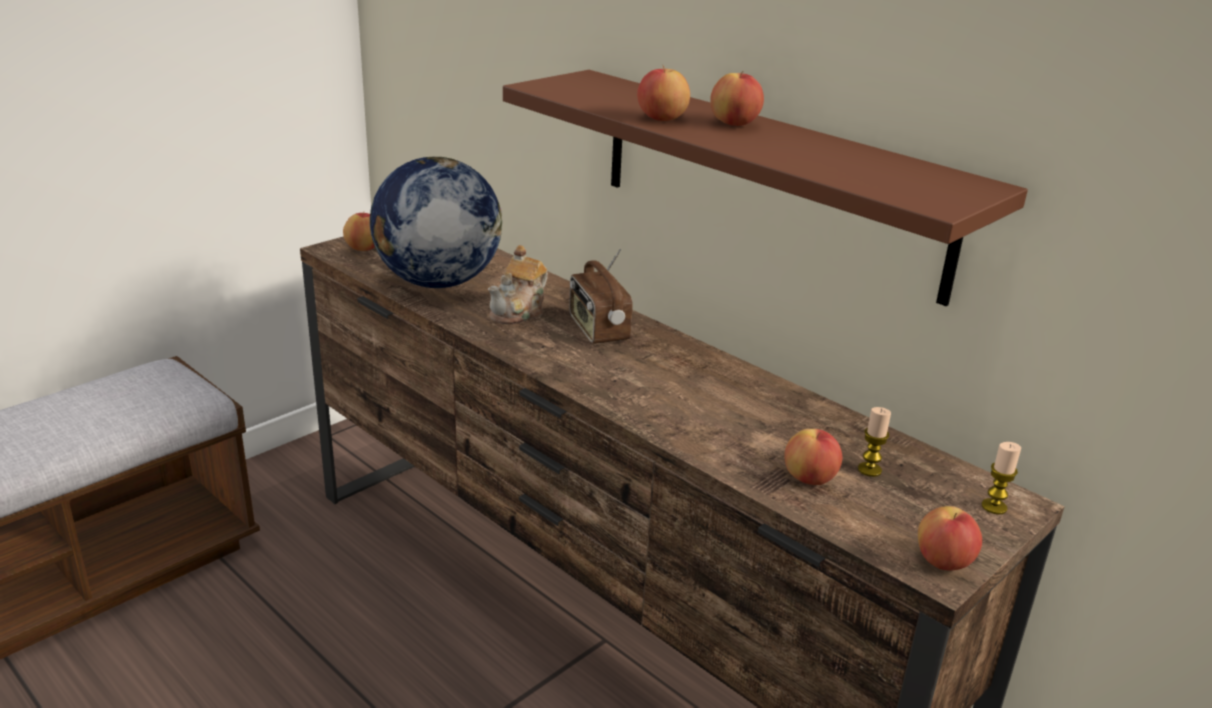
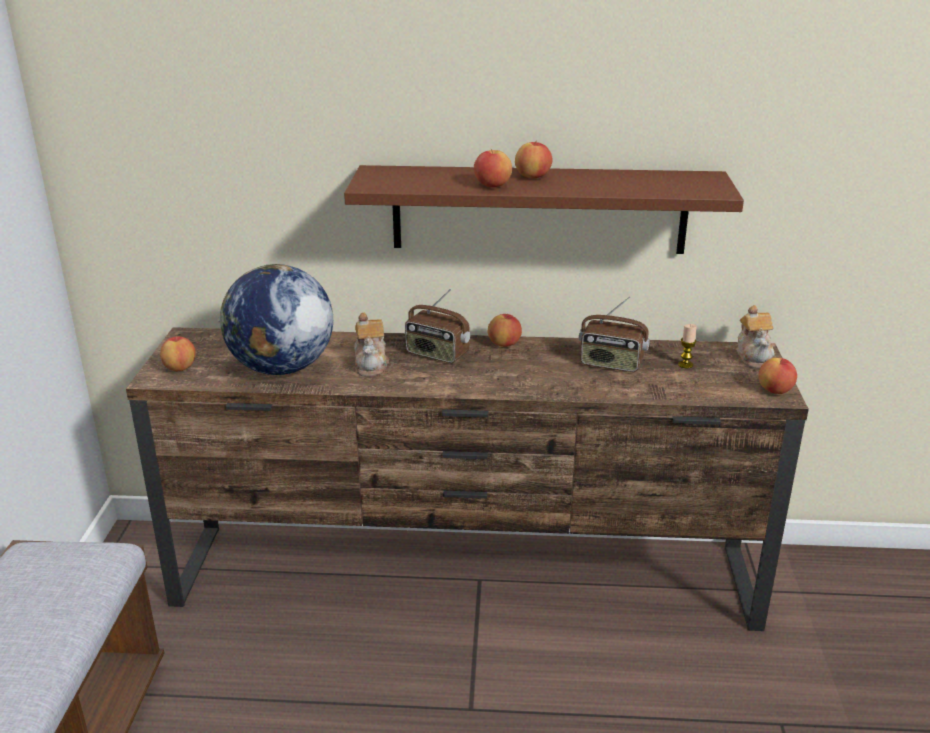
camera: 40 degrees left, 0 degrees up
apple [784,429,842,485] -> apple moved to [488,314,522,347]
candle [982,442,1021,514] -> teapot [736,305,775,368]
none -> radio [579,296,650,372]

